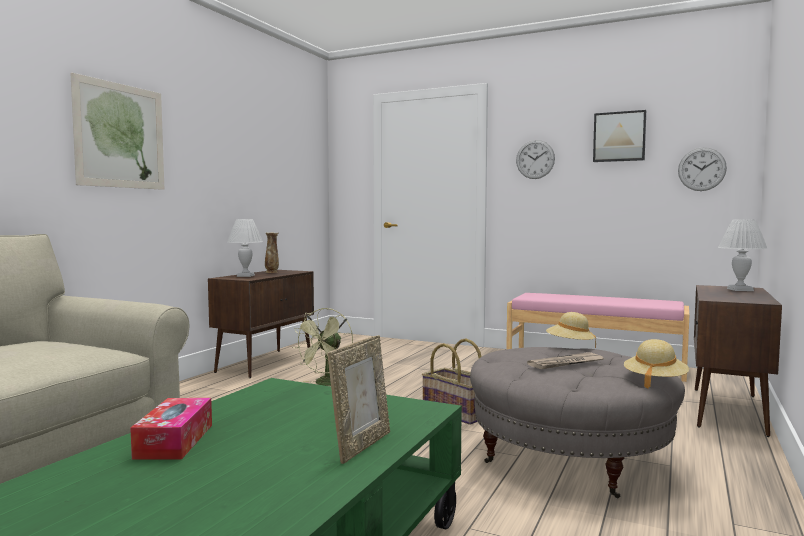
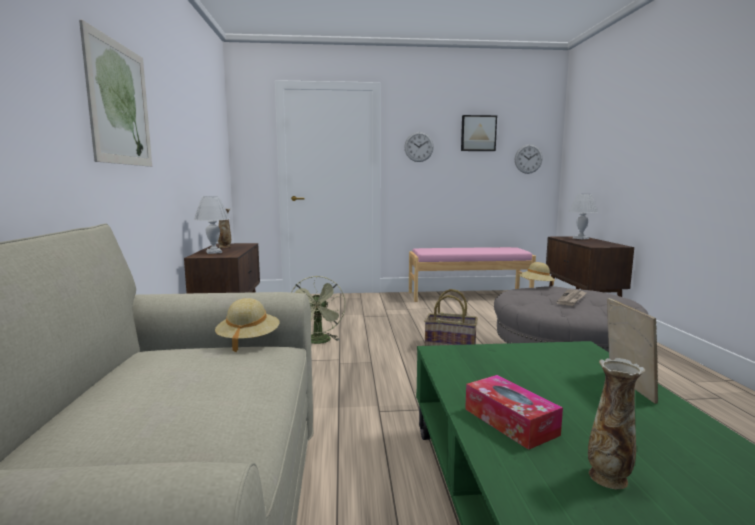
camera: 30 degrees left, 5 degrees up
beige hat [624,339,689,389] -> beige hat moved to [215,298,280,352]
none -> vase [588,358,645,489]

